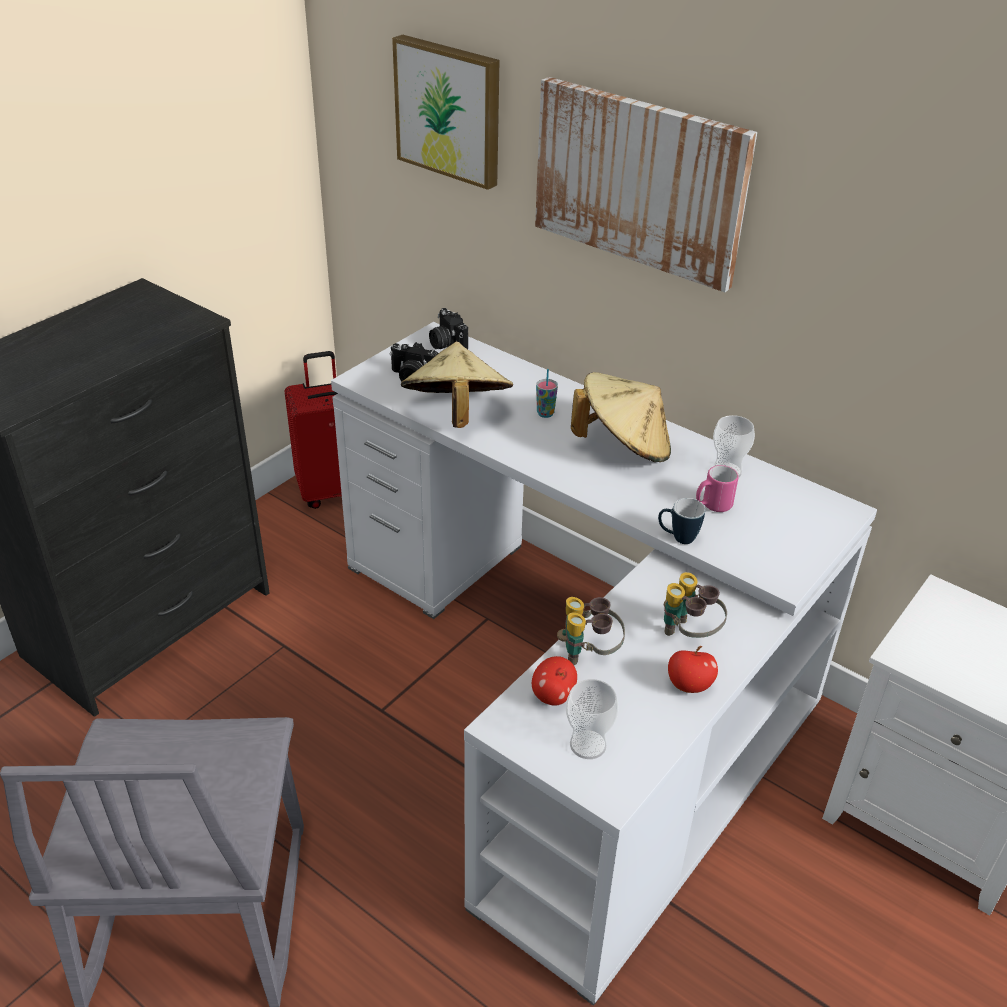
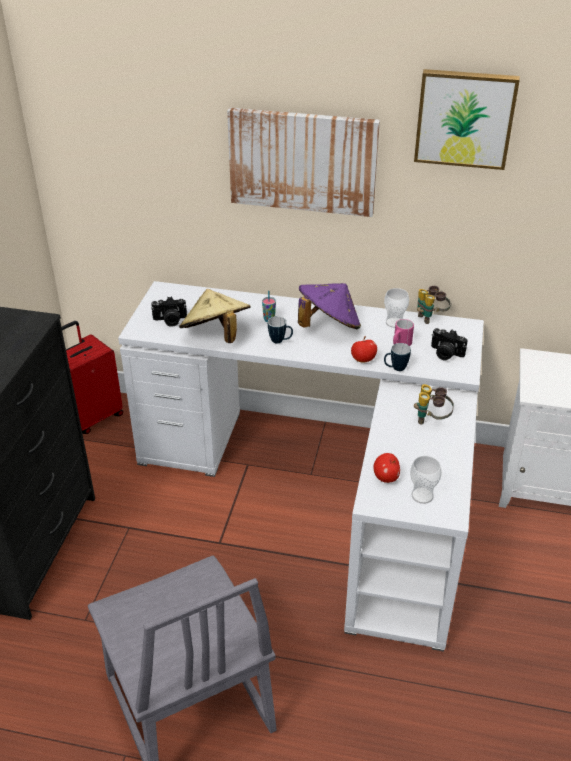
camera: 25 degrees left, 0 degrees up
picture [392,35,499,190] -> picture moved to [414,69,520,170]
camera [429,308,468,349] -> camera moved to [431,328,468,360]
binoculars [557,597,625,665] -> binoculars moved to [417,286,451,324]
beige hat [571,372,671,462] -> purple hat [298,283,361,329]
apple [668,646,718,693] -> apple moved to [351,336,377,362]
none -> mug [268,316,293,343]

